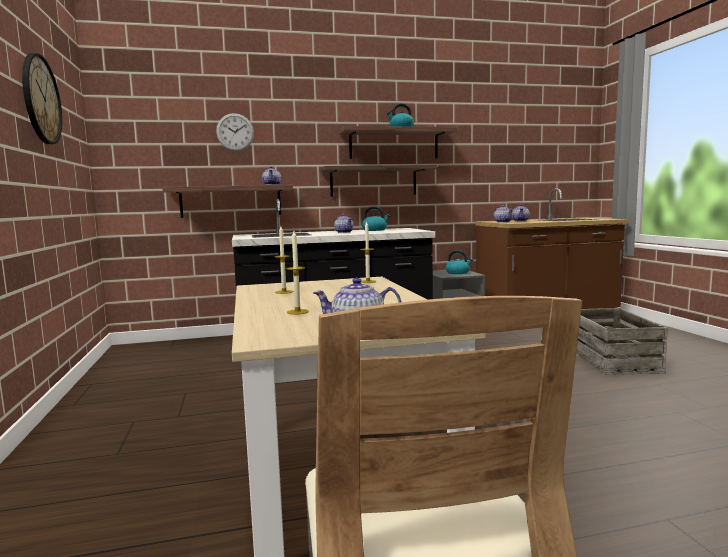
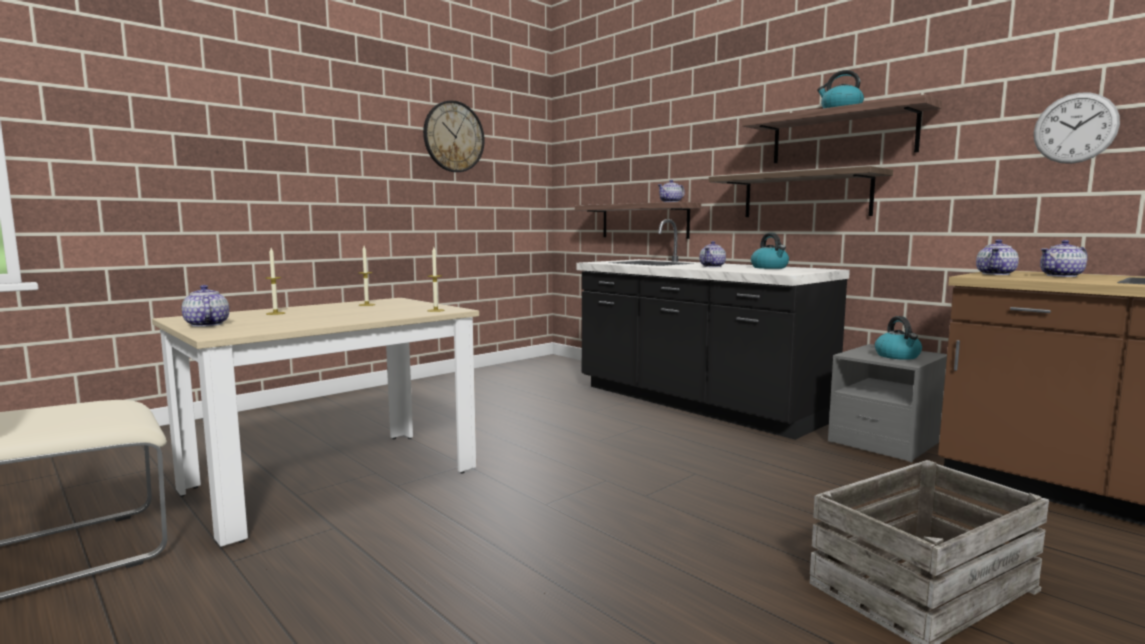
camera: 60 degrees right, 0 degrees up
wall clock [216,113,254,151] -> wall clock moved to [1034,93,1120,164]

